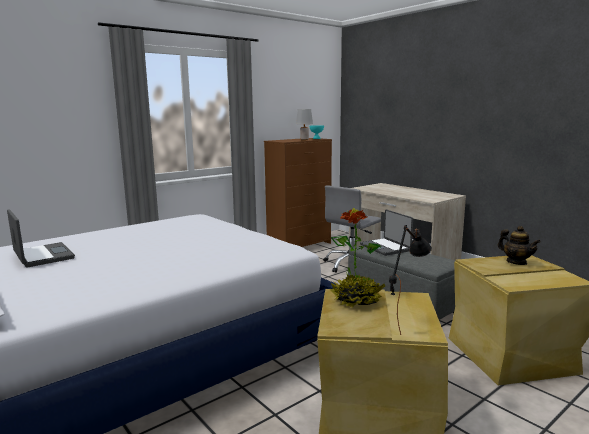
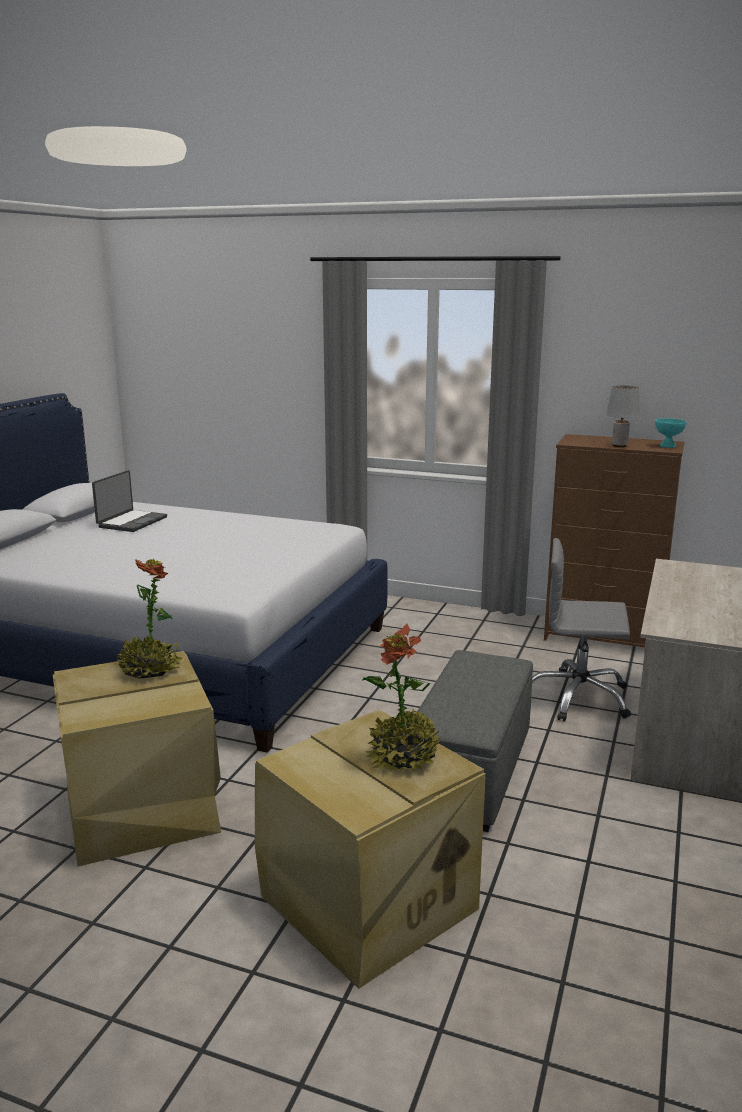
camera: 60 degrees right, 5 degrees up
laptop [360,209,413,256] -> none
black table lamp [389,225,432,335] -> none
teapot [498,226,541,265] -> potted plant [362,624,441,773]

